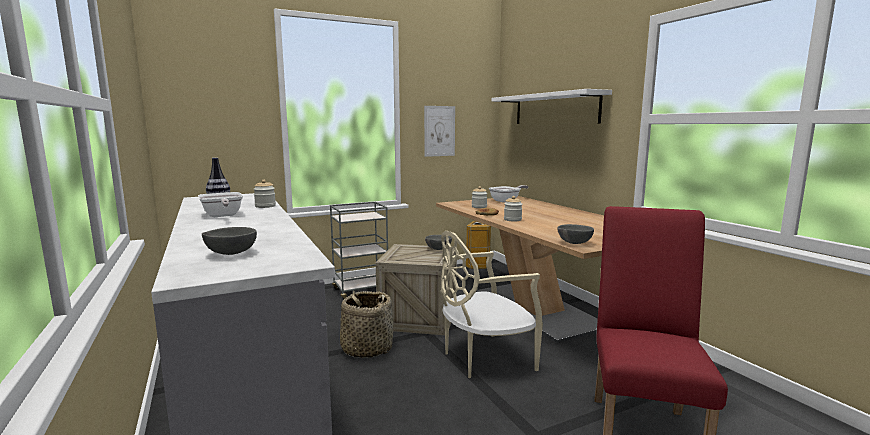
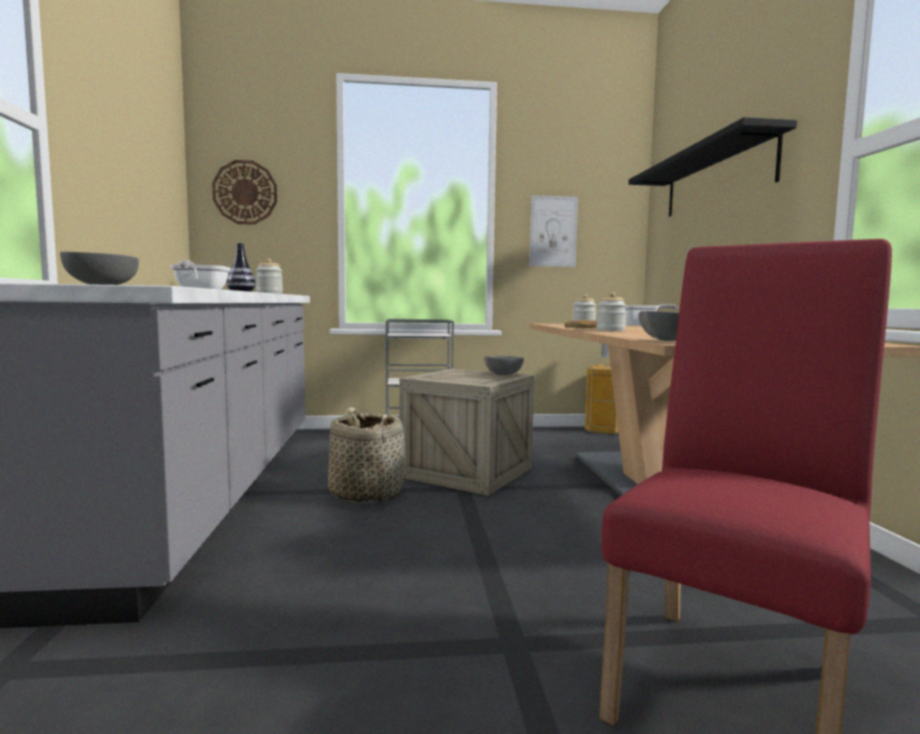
camera: 20 degrees right, 5 degrees down
beige chair [441,231,543,378] -> none
white shelf [491,89,612,124] -> black shelf [629,117,797,217]
none -> wall clock [212,160,277,225]

